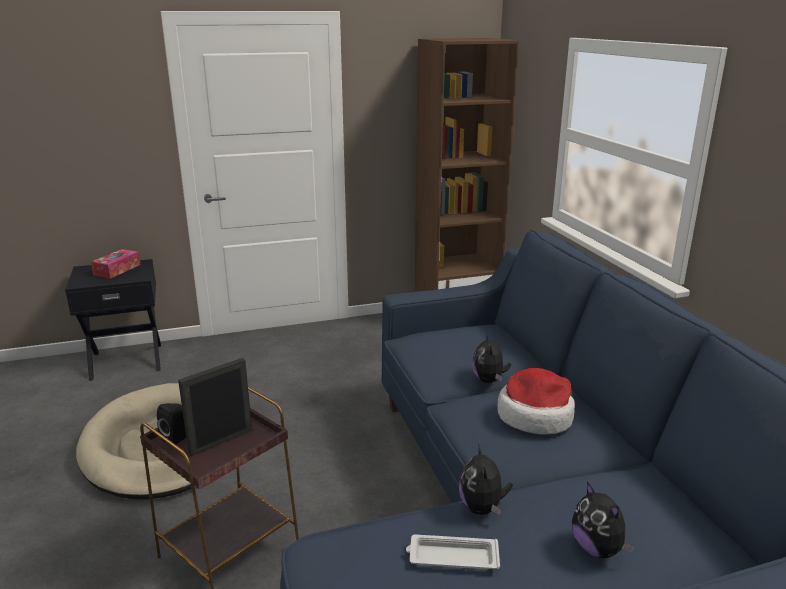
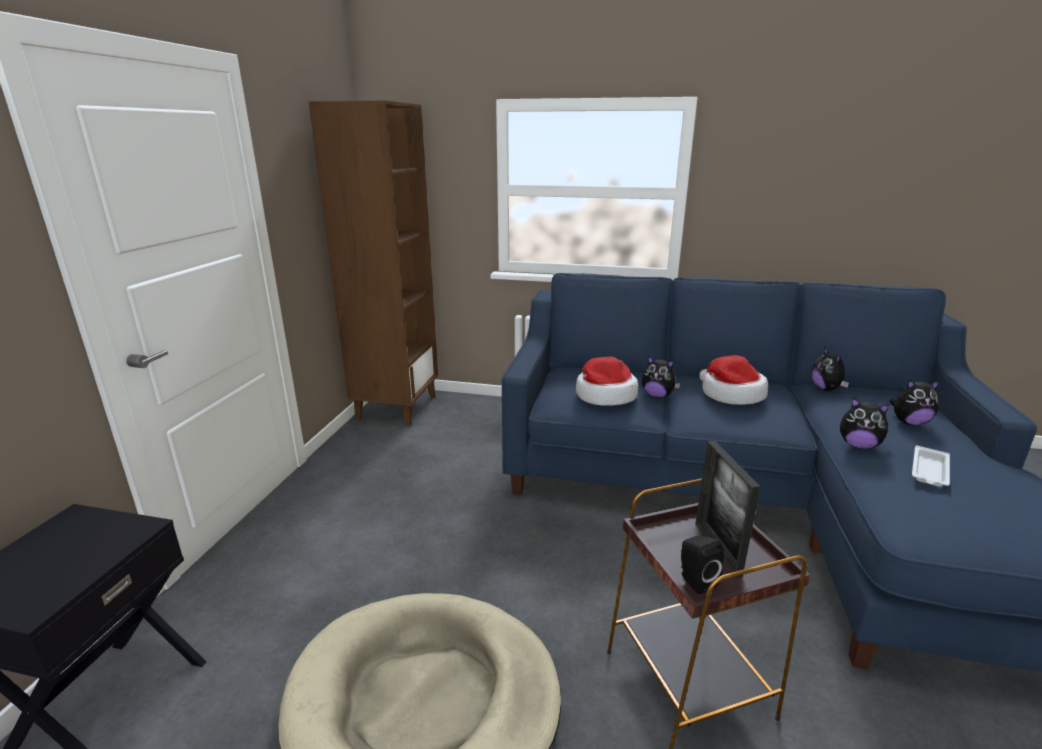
camera: 60 degrees left, 0 degrees up
tissue box [91,249,141,279] -> none
none -> hat [576,356,638,406]
none -> plush toy [812,347,849,391]

